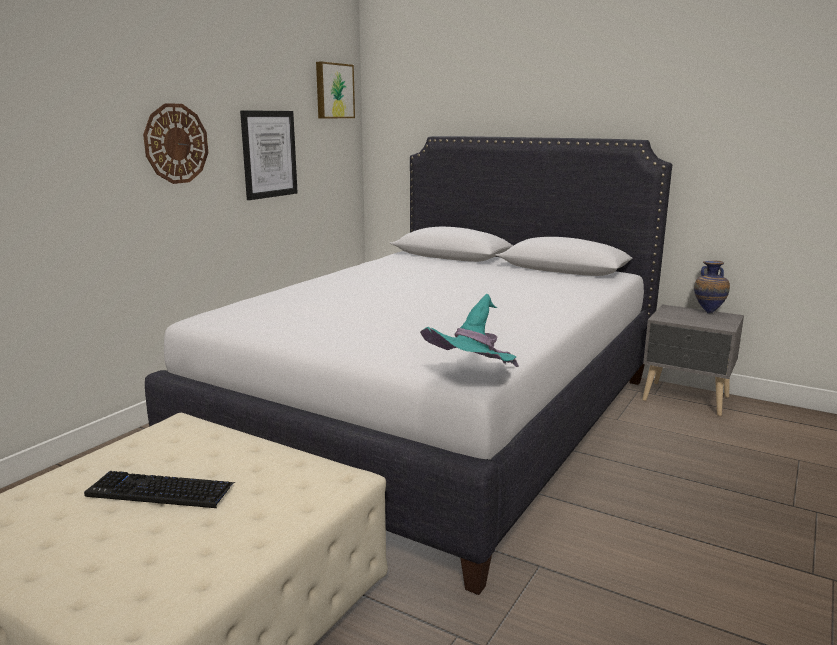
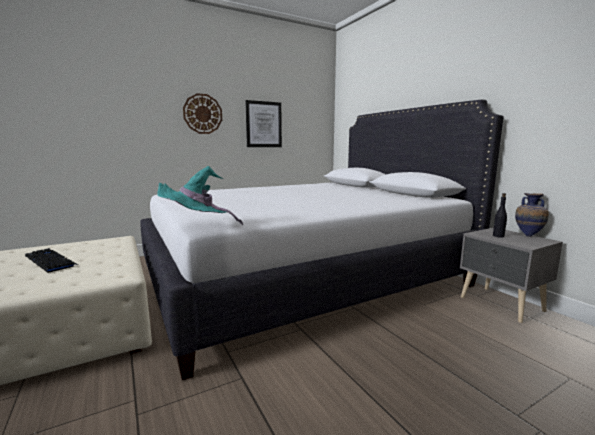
camera: 30 degrees right, 5 degrees down
picture [316,62,355,118] -> none
none -> black bottle [493,193,507,238]

